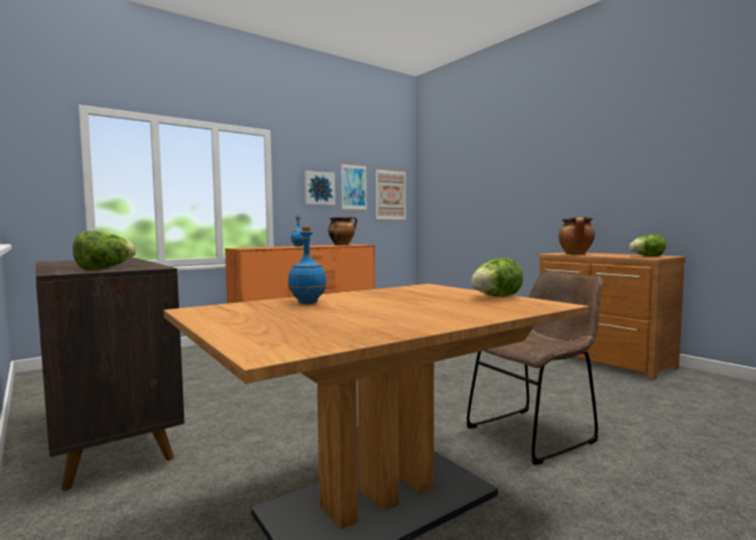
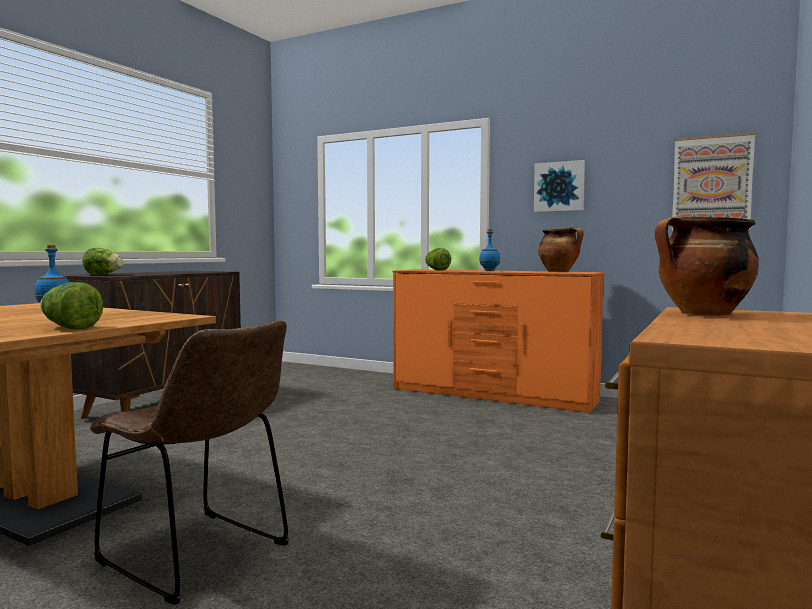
camera: 65 degrees right, 0 degrees up
picture [341,163,367,210] -> none
lettuce [629,234,666,256] -> lettuce moved to [425,248,451,271]

